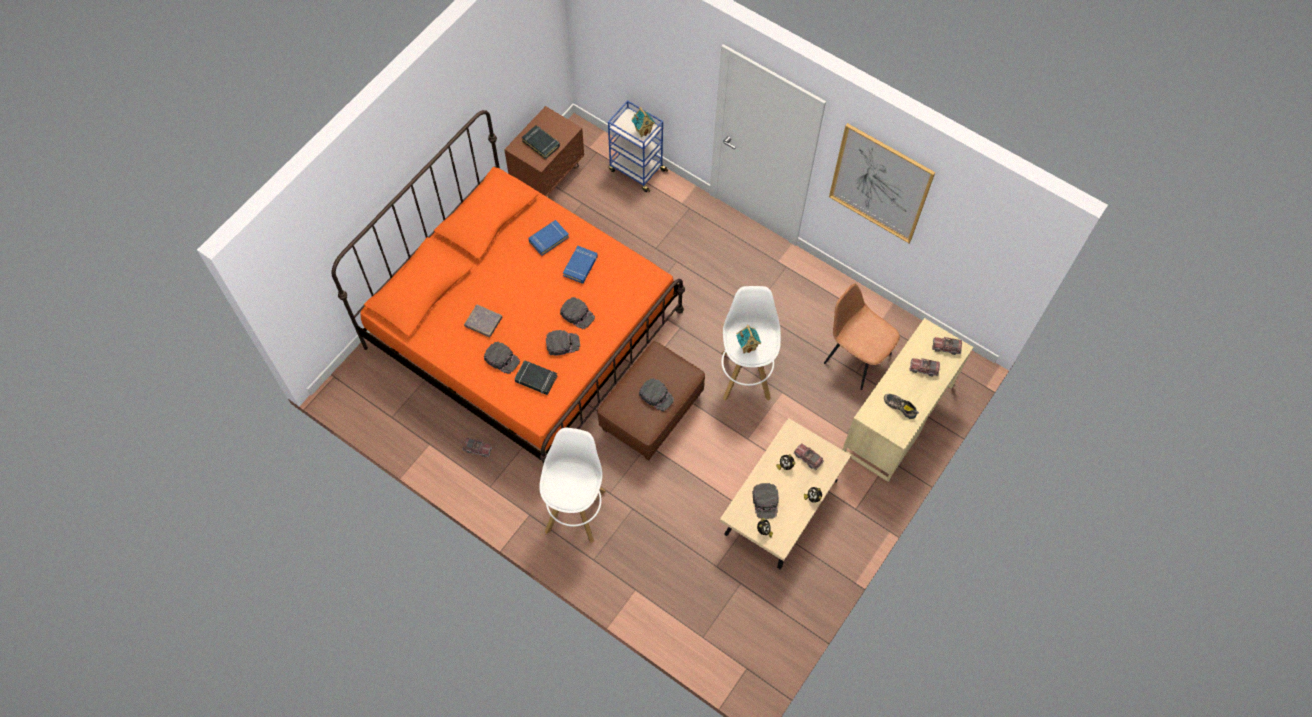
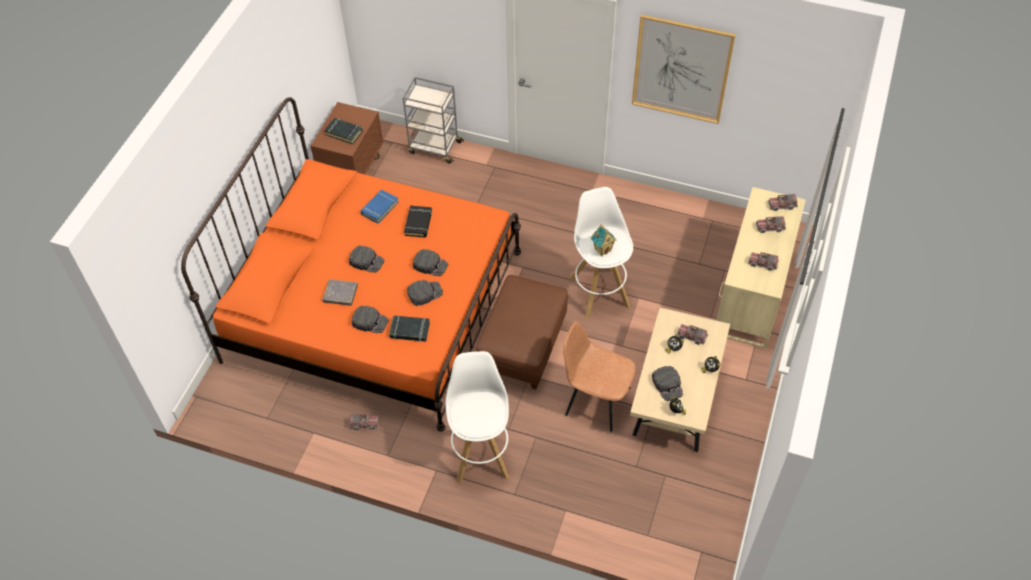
camera: 15 degrees left, 10 degrees down
blue book [563,246,598,284] -> black book [404,206,432,238]
blue cart [608,100,668,192] -> grey cart [403,77,464,163]
toy house [632,107,655,137] -> none
black cap [639,378,674,411] -> black cap moved to [349,246,385,273]
brown chair [824,283,900,390] -> brown chair moved to [563,321,636,432]
shoe [884,394,919,419] -> toy truck [748,252,779,271]

